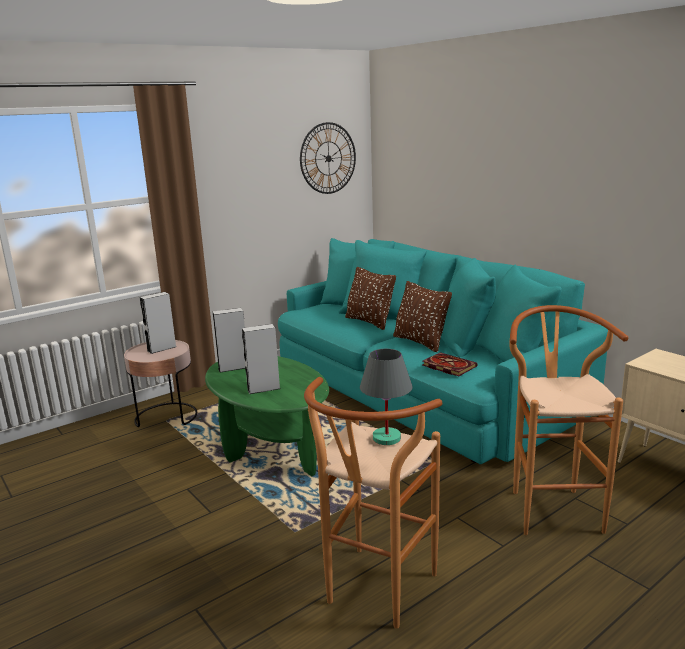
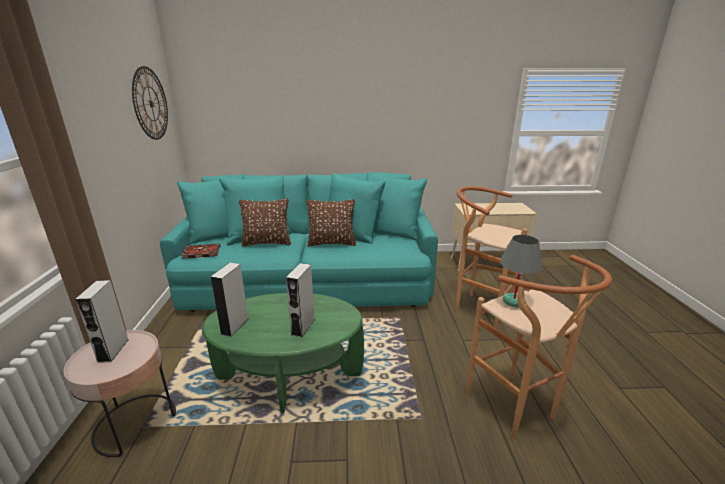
camera: 55 degrees left, 5 degrees up
book [423,352,477,376] -> book moved to [181,244,220,259]

